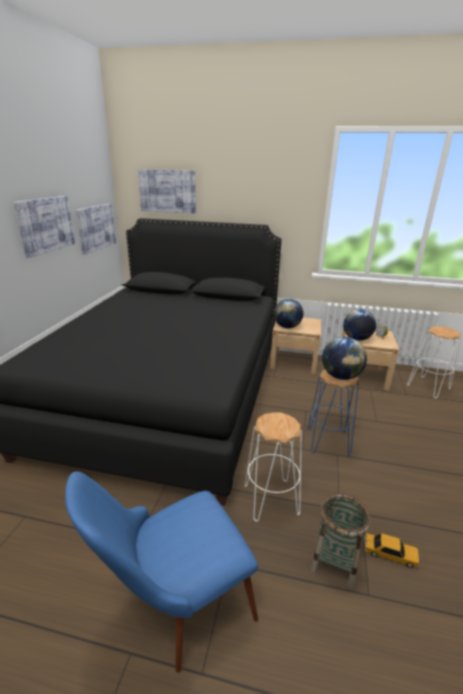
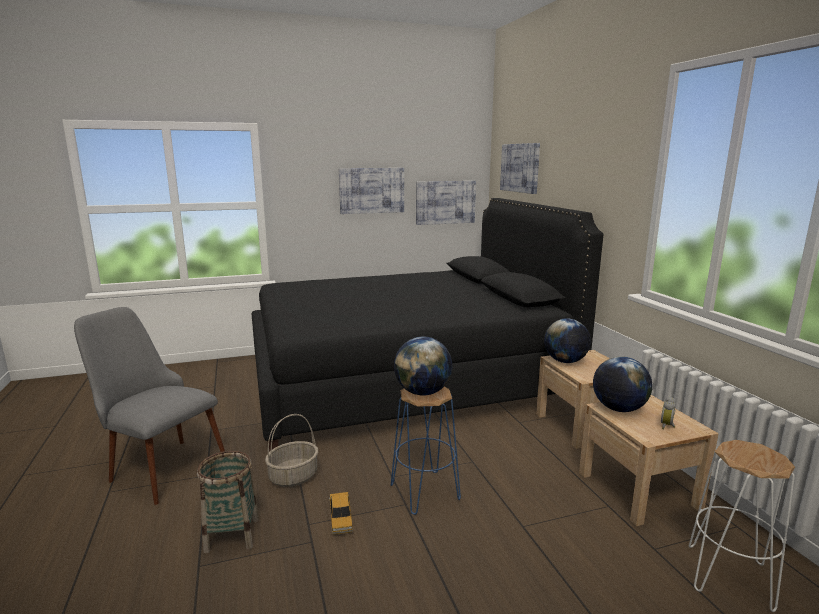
camera: 60 degrees right, 10 degrees down
blue chair [65,471,258,673] -> grey chair [74,307,225,505]
white stool [244,412,302,522] -> basket [265,414,318,487]
toy car [364,533,419,568] -> toy car moved to [329,492,353,535]

